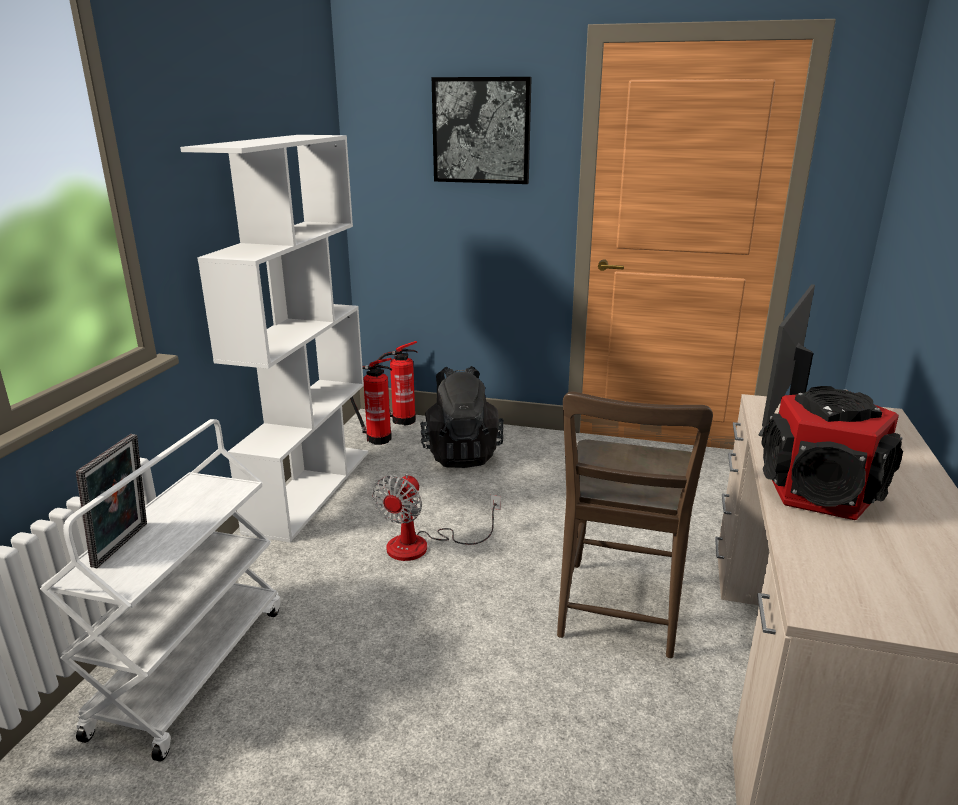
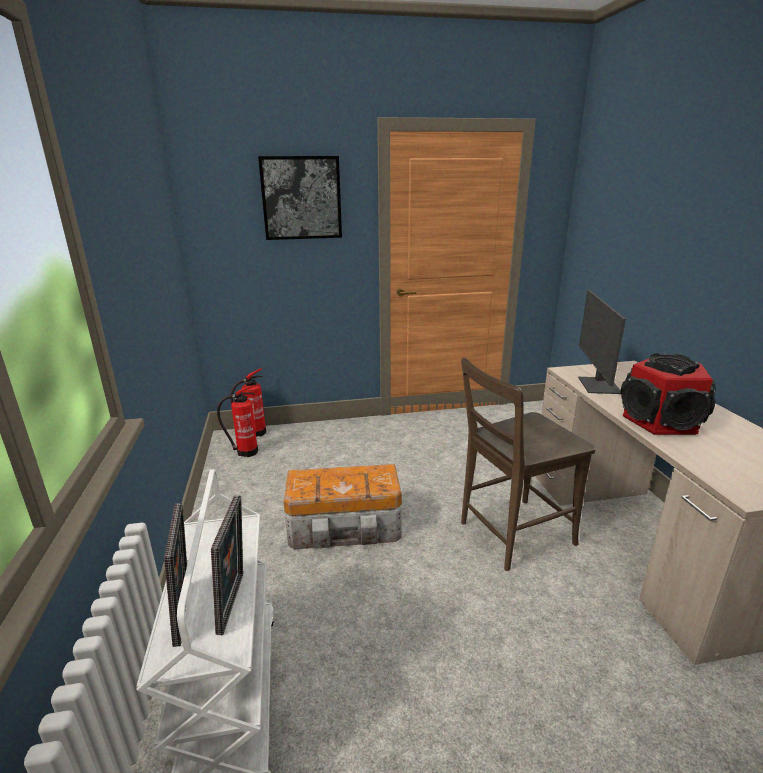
camera: 25 degrees left, 0 degrees up
white bookcase [180,135,368,542] -> none
fan [372,474,501,561] -> storage box [284,464,402,550]
black backpack [420,366,504,468] -> none
brown chair [557,391,713,658] -> brown chair turned 75 degrees clockwise [461,358,596,571]
none -> picture frame [211,495,243,635]

